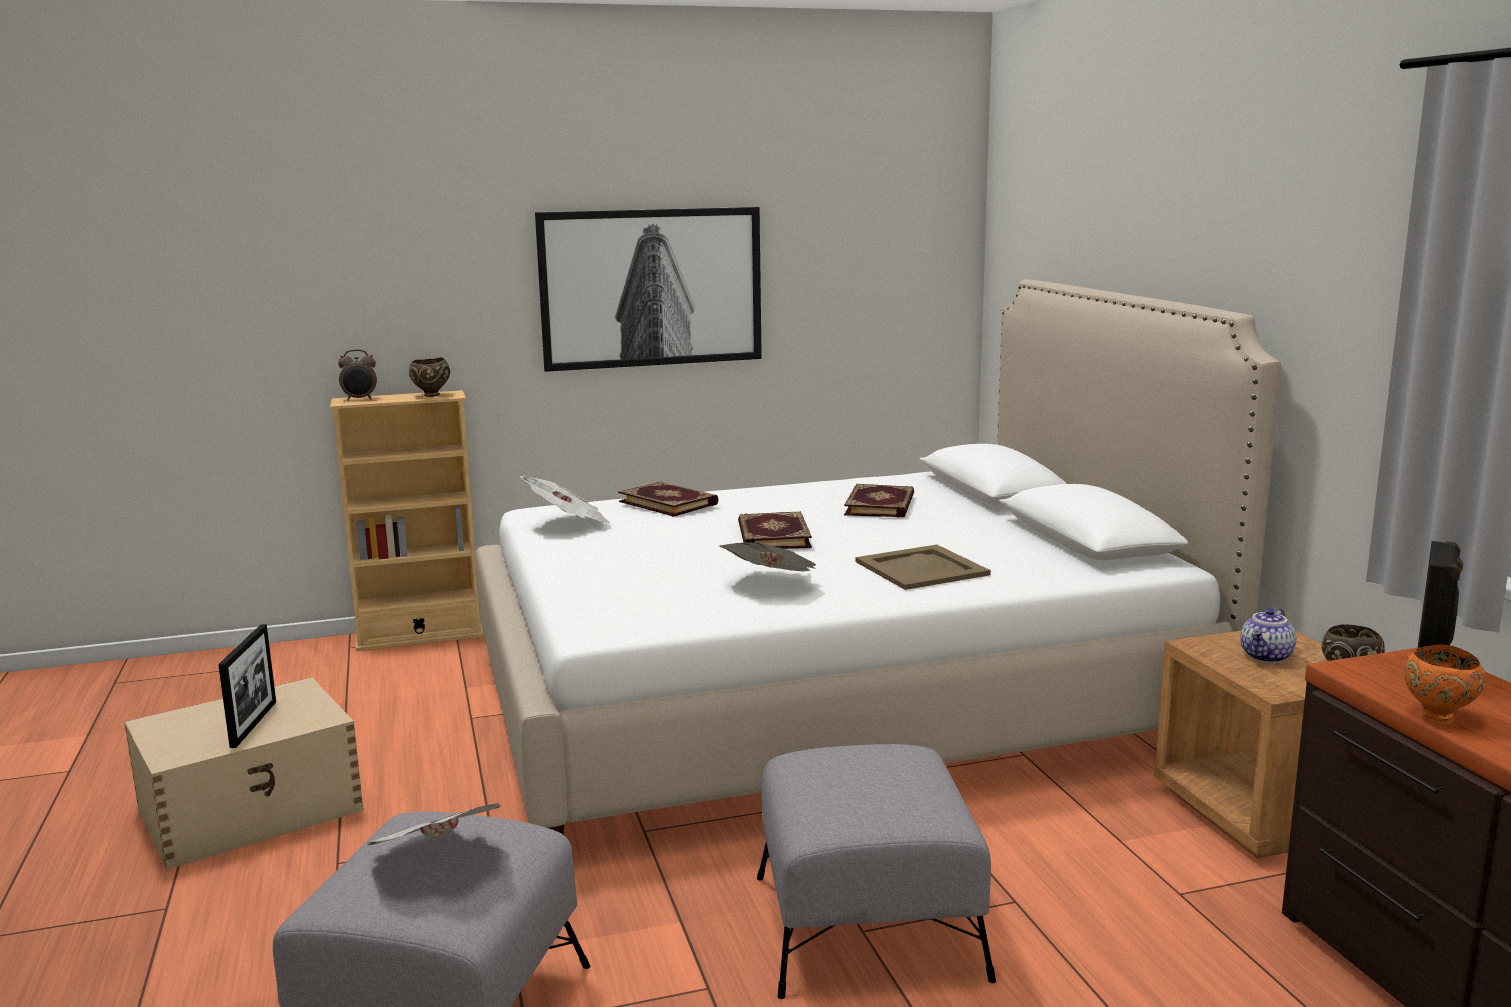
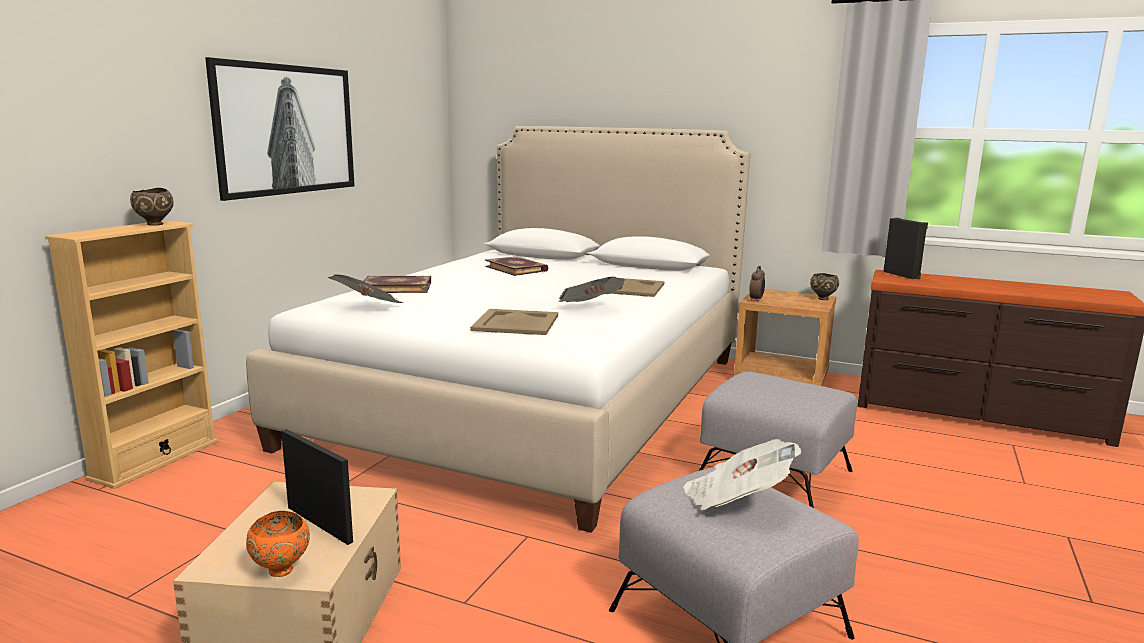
camera: 50 degrees left, 0 degrees up
alarm clock [338,349,377,401] -> alarm clock moved to [749,266,765,302]
book [738,511,812,549] -> none
teapot [1240,608,1296,663] -> none
orange bowl [1404,644,1485,722] -> orange bowl moved to [246,511,310,577]
none -> beige tray [470,309,558,335]

